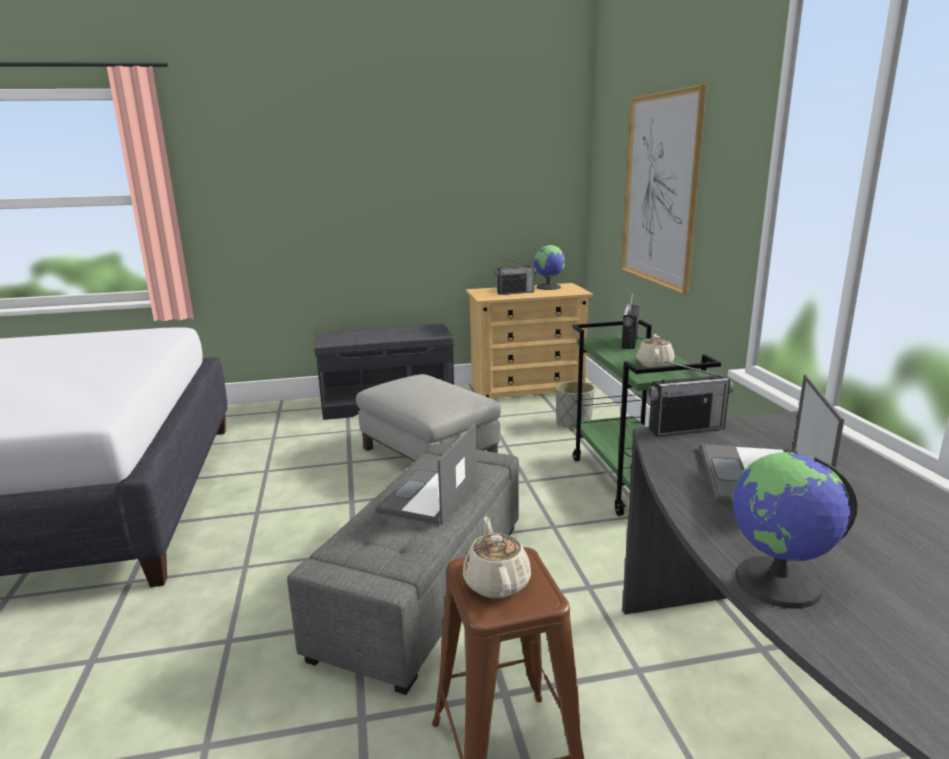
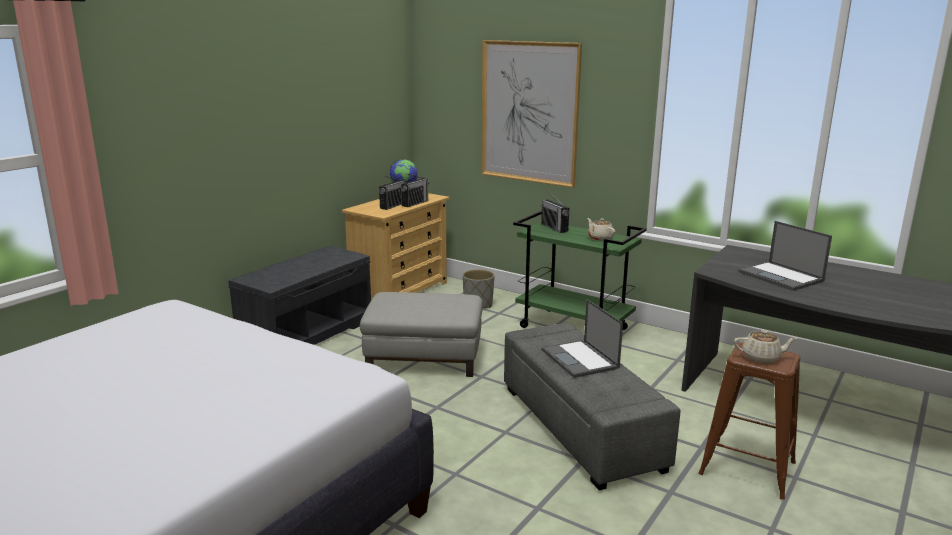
camera: 45 degrees left, 0 degrees up
beige teapot [463,517,531,598] -> beige teapot turned 150 degrees clockwise [734,330,797,363]
radio [648,361,734,436] -> radio moved to [401,174,429,207]
globe [732,452,857,609] -> none

